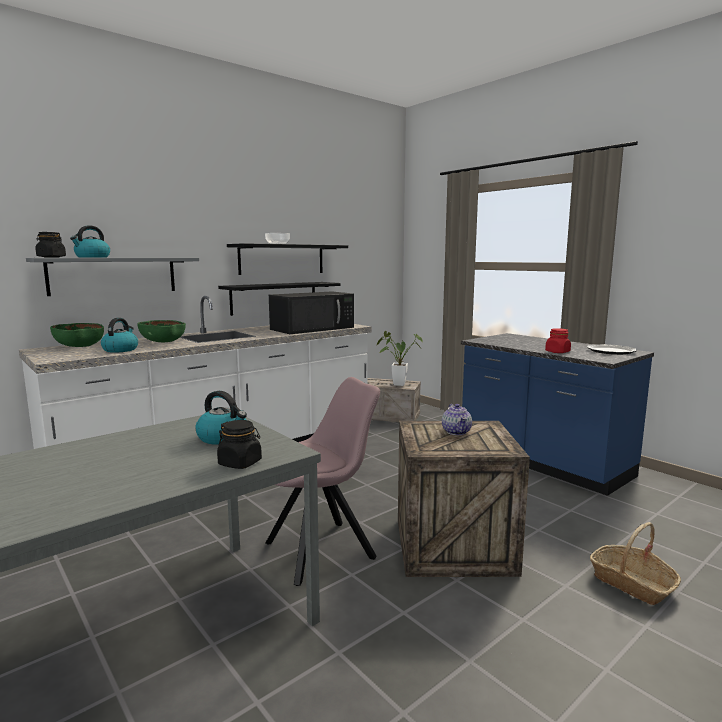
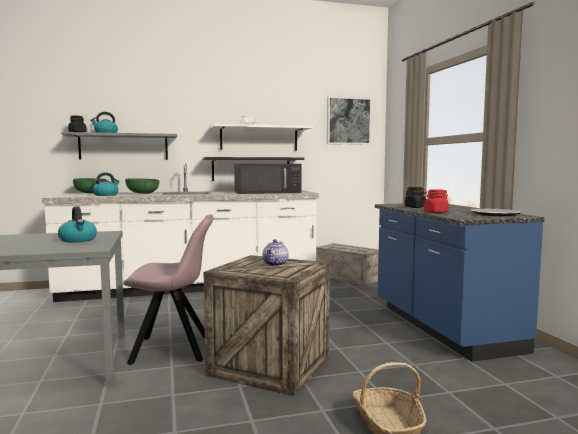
camera: 25 degrees right, 5 degrees down
black jar [217,420,262,469] -> black jar moved to [405,187,427,208]
black shelf [227,243,348,275] -> white shelf [211,124,313,150]
potted plant [377,331,423,386] -> none
none -> picture [327,96,372,145]

